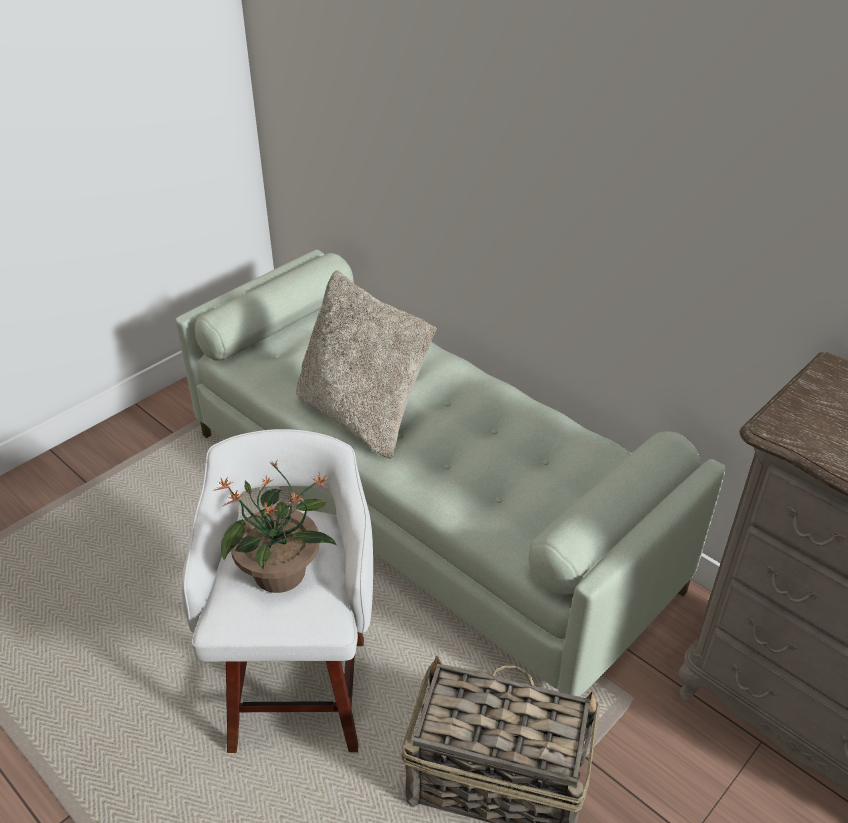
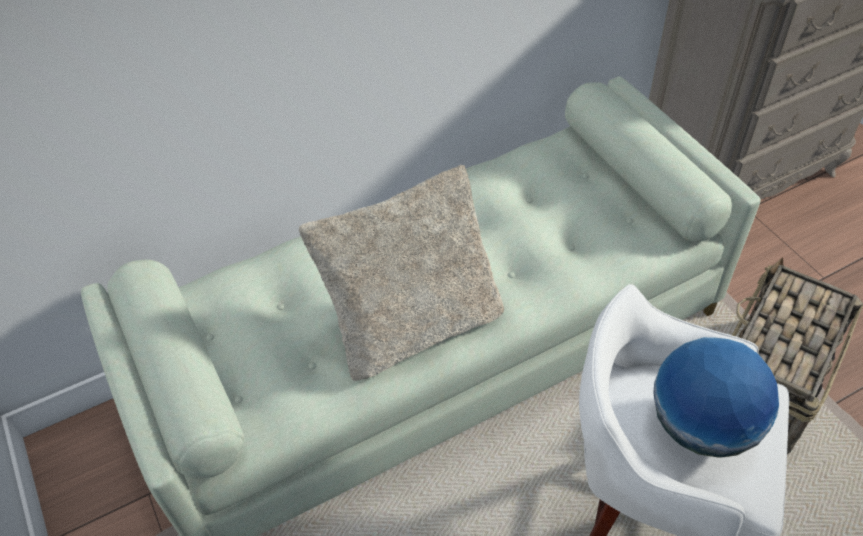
camera: 70 degrees left, 10 degrees up
potted plant [213,461,337,593] -> globe [653,337,779,458]

